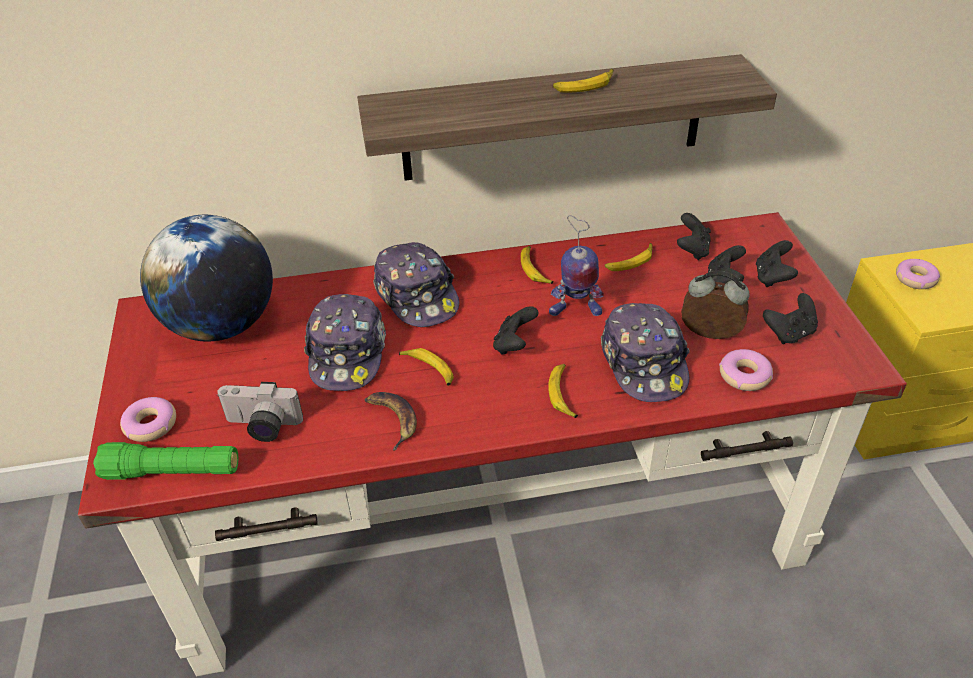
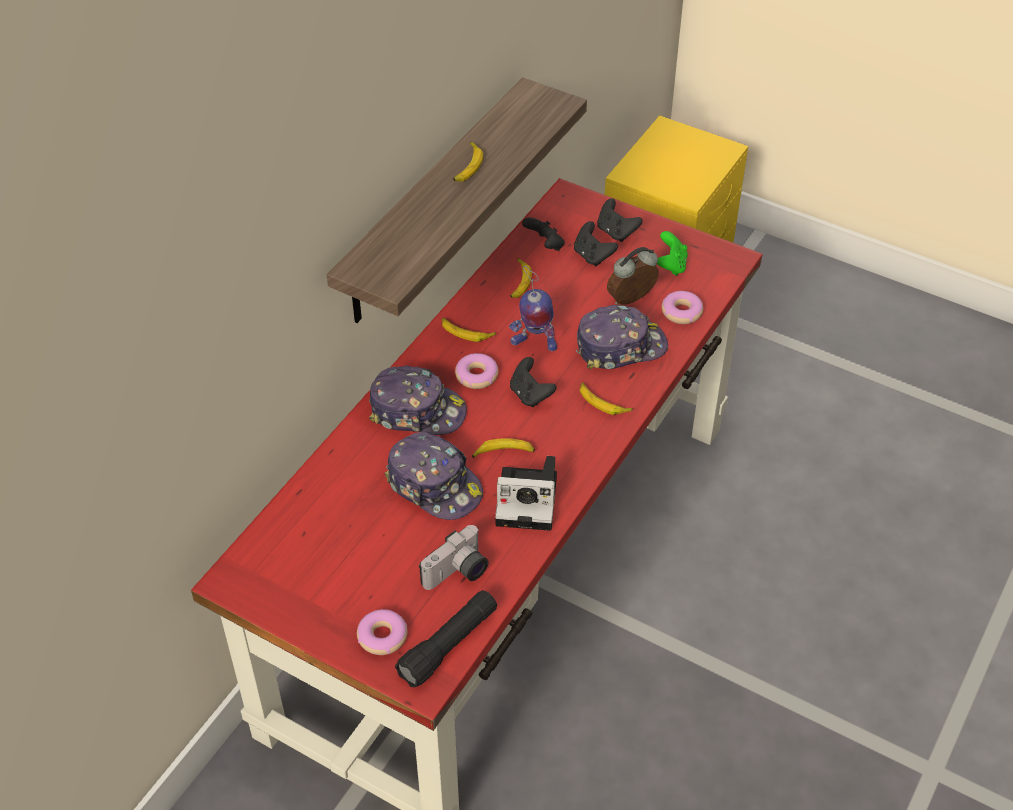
camera: 50 degrees left, 5 degrees up
green flashlight [93,442,238,480] -> black flashlight [395,590,497,687]
globe [140,215,273,342] -> none
banana [365,392,417,451] -> camera [495,456,557,531]
toy robot [549,215,604,316] -> toy robot turned 60 degrees clockwise [509,266,557,351]
cap [601,303,690,402] -> cap turned 45 degrees counterclockwise [576,305,668,369]
black game controller [763,293,818,344] -> green game controller [657,231,688,276]
donut [896,259,940,289] -> donut moved to [455,353,498,389]

